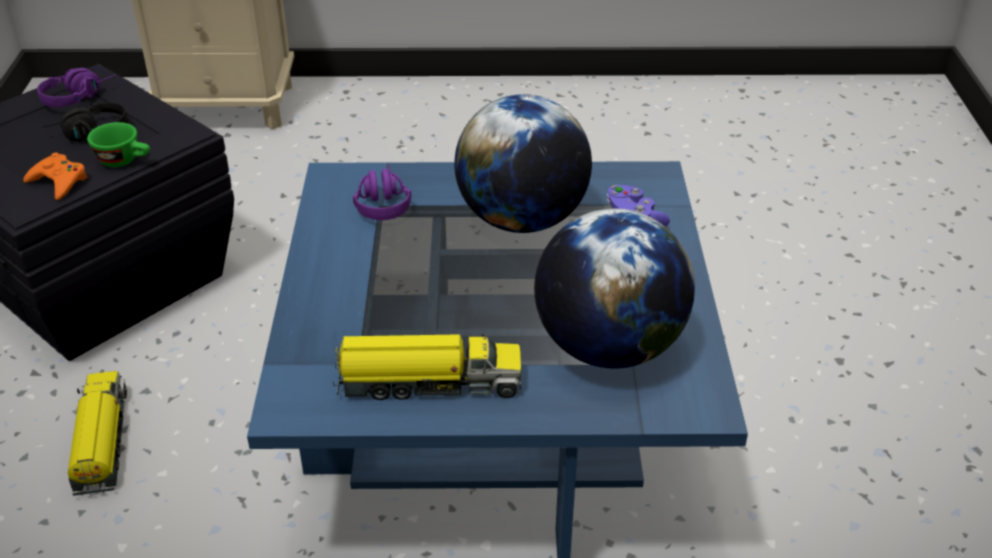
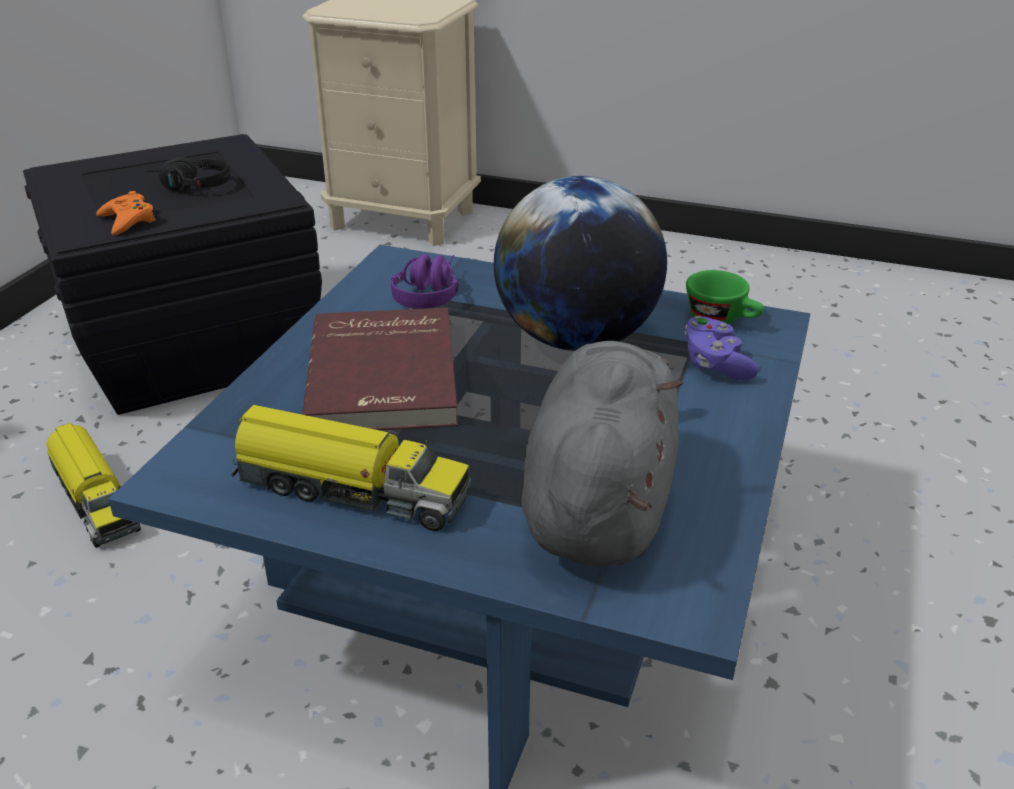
camera: 20 degrees right, 5 degrees down
purple headphones [37,68,116,107] -> none
toy truck [68,371,127,496] -> toy truck turned 135 degrees clockwise [47,423,141,548]
green cup [87,122,150,167] -> green cup moved to [686,270,764,324]
globe [534,208,695,368] -> grey plush toy [521,341,683,566]
none -> red book [302,308,458,430]

